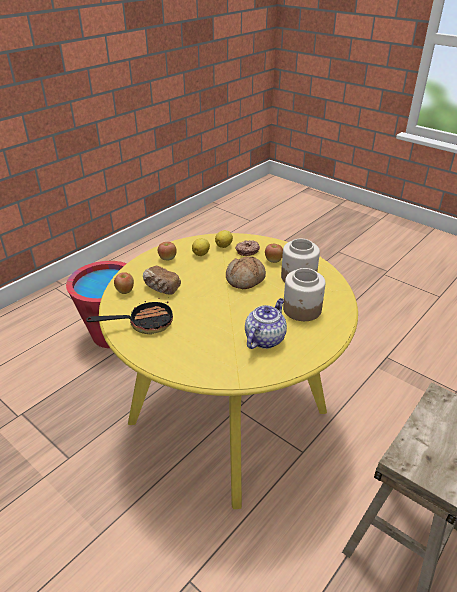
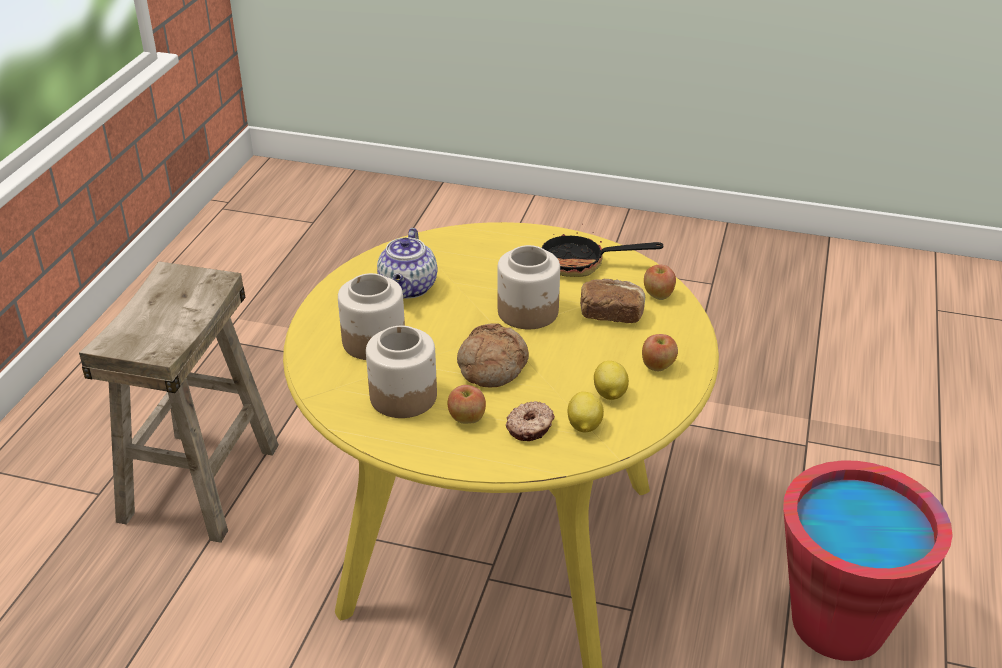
camera: 155 degrees right, 0 degrees up
frying pan [86,298,173,334] -> frying pan turned 45 degrees clockwise [542,232,663,277]
none -> jar [497,245,560,329]

